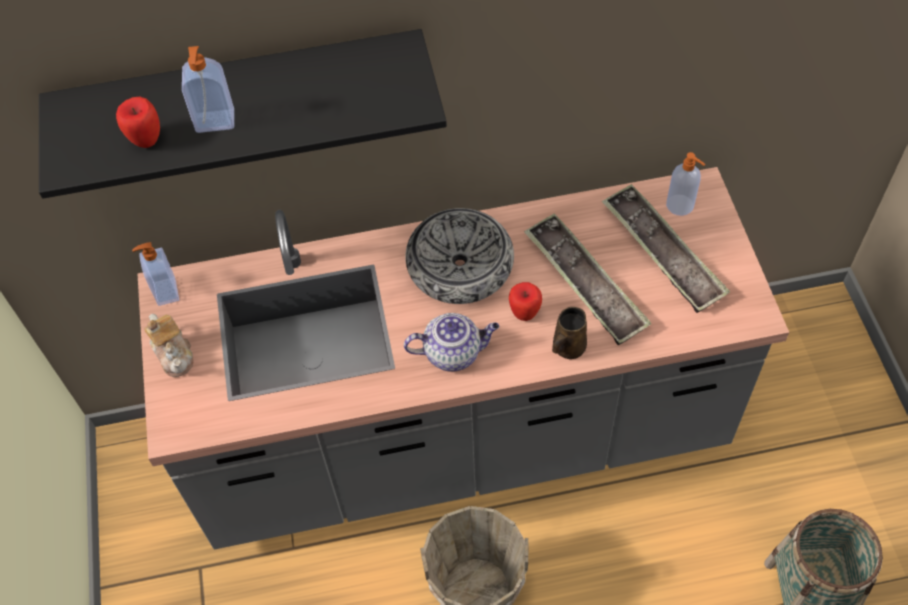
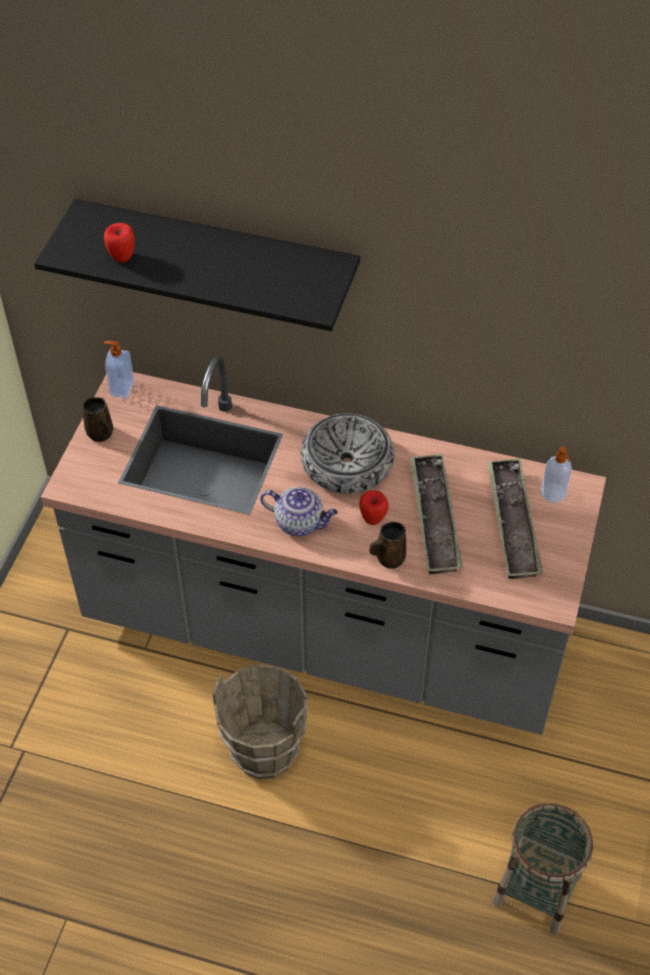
camera: 25 degrees right, 5 degrees down
teapot [144,314,193,377] -> brown mug [82,397,113,442]
soap dispenser [182,46,234,133] -> none

